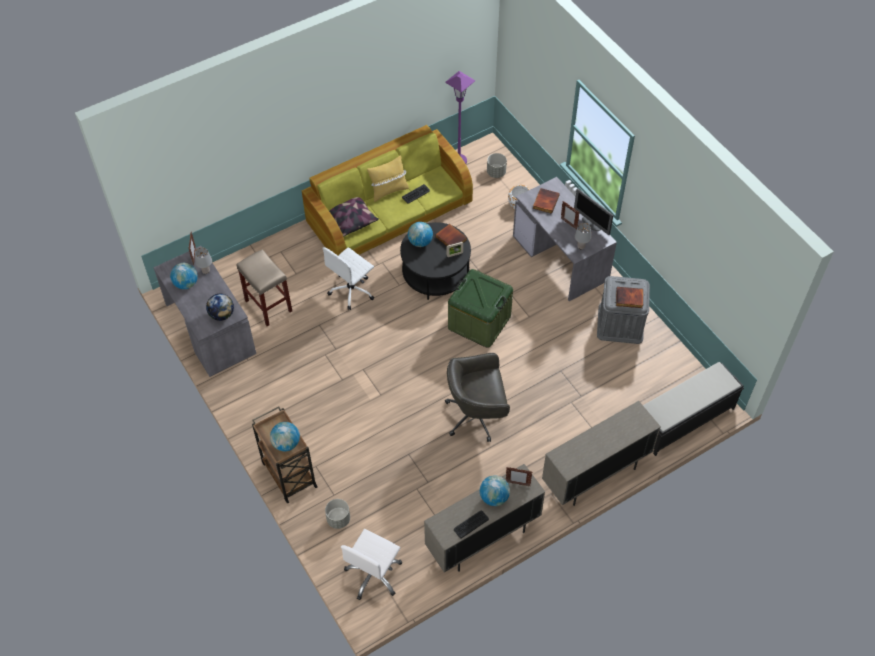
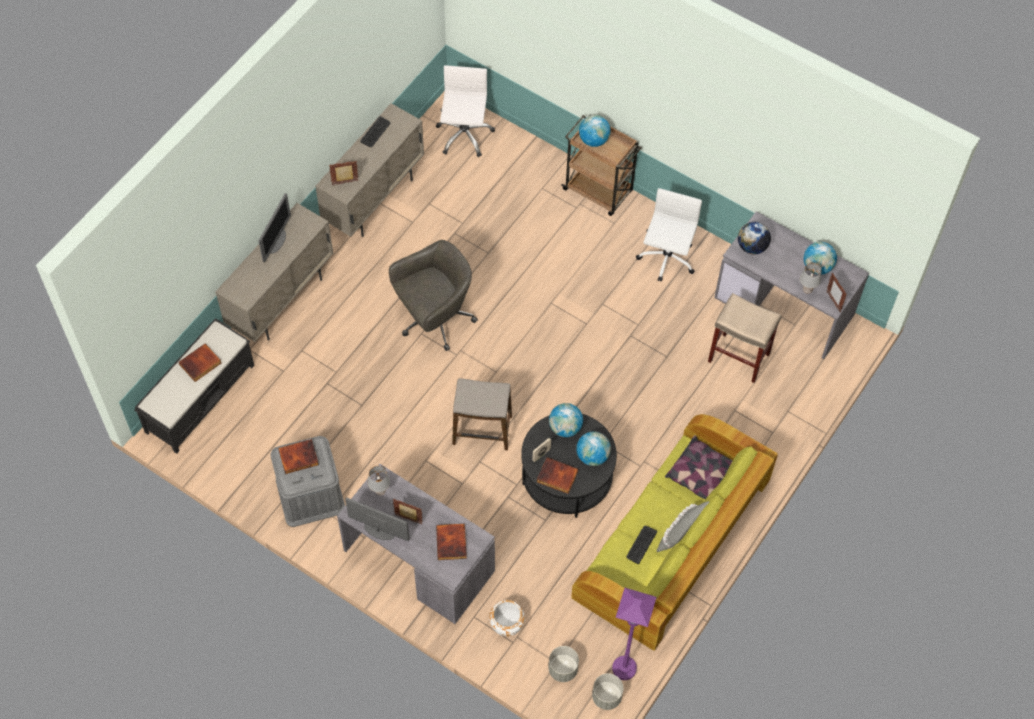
camera: 155 degrees right, 5 degrees up
white office chair [323,247,374,310] -> white office chair moved to [636,188,702,281]
grey planter [325,499,350,529] -> grey planter moved to [592,673,623,710]
yellow pillow [367,155,409,202] -> grey pillow [657,501,709,552]
green storage box [448,269,513,348] -> stool [452,378,512,450]
globe [480,475,510,506] -> globe moved to [549,403,583,437]
none -> book [179,344,221,382]
none -> monitor [258,193,291,262]

